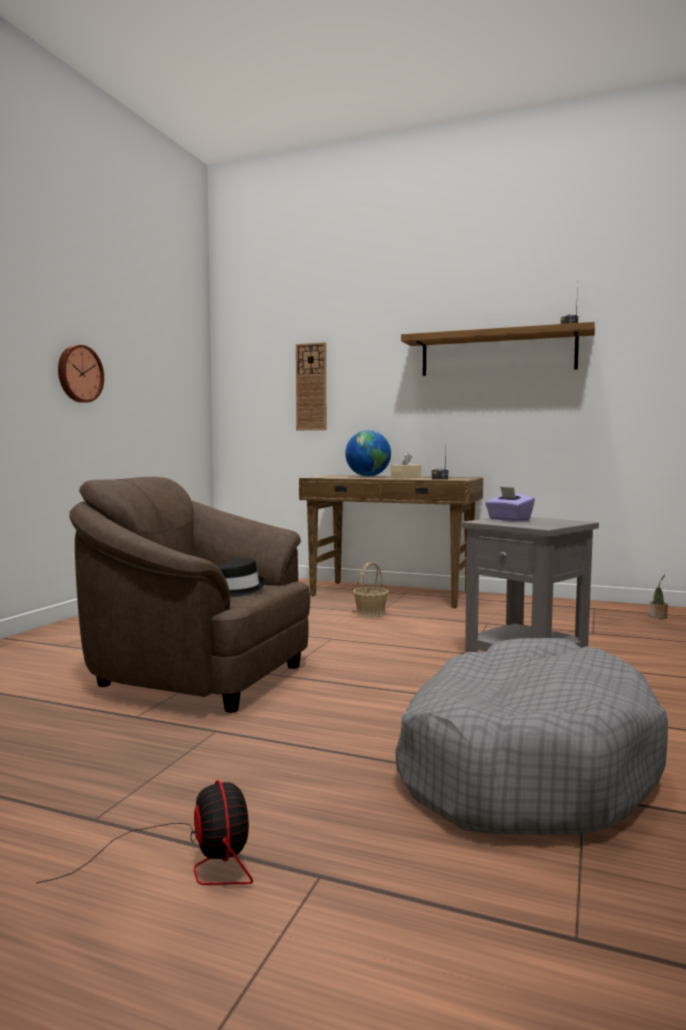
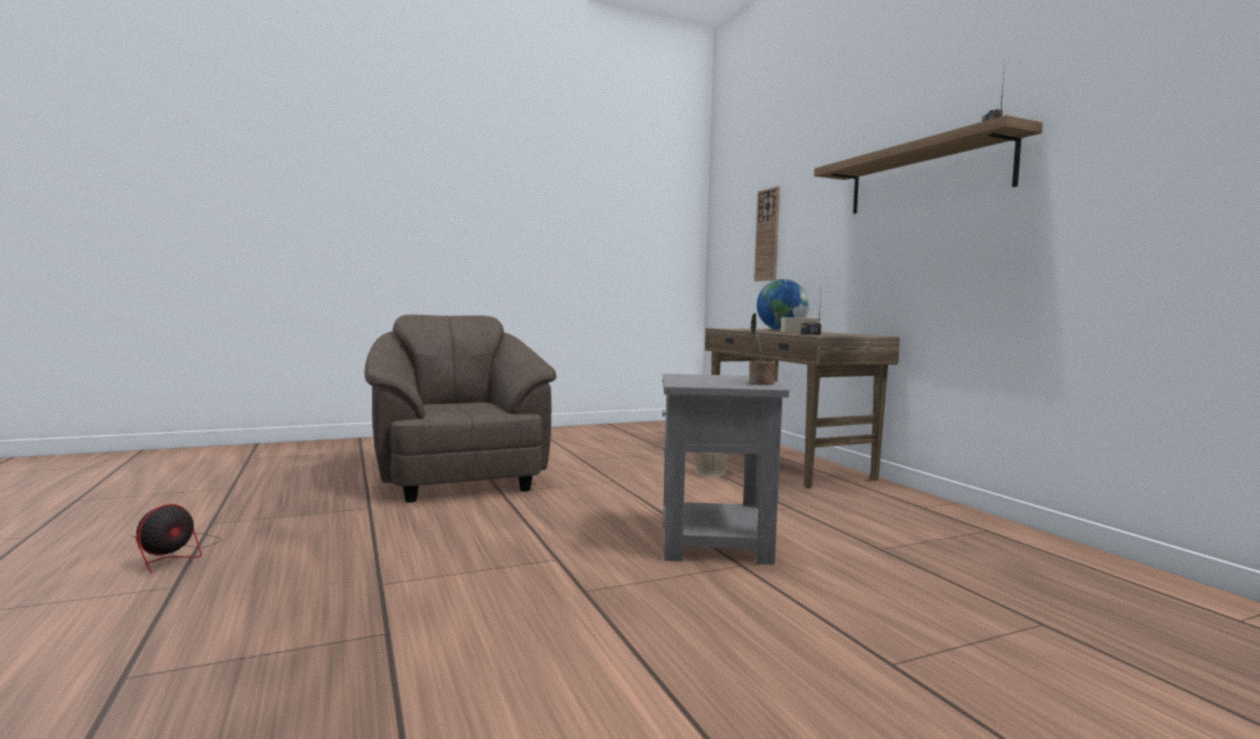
camera: 45 degrees right, 0 degrees up
wall clock [58,345,104,403] -> none
black hat [218,558,265,597] -> none
grey dog bed [395,638,668,835] -> none
purple tissue box [485,486,535,521] -> none
potted plant [649,575,668,619] -> potted plant moved to [749,313,775,385]

